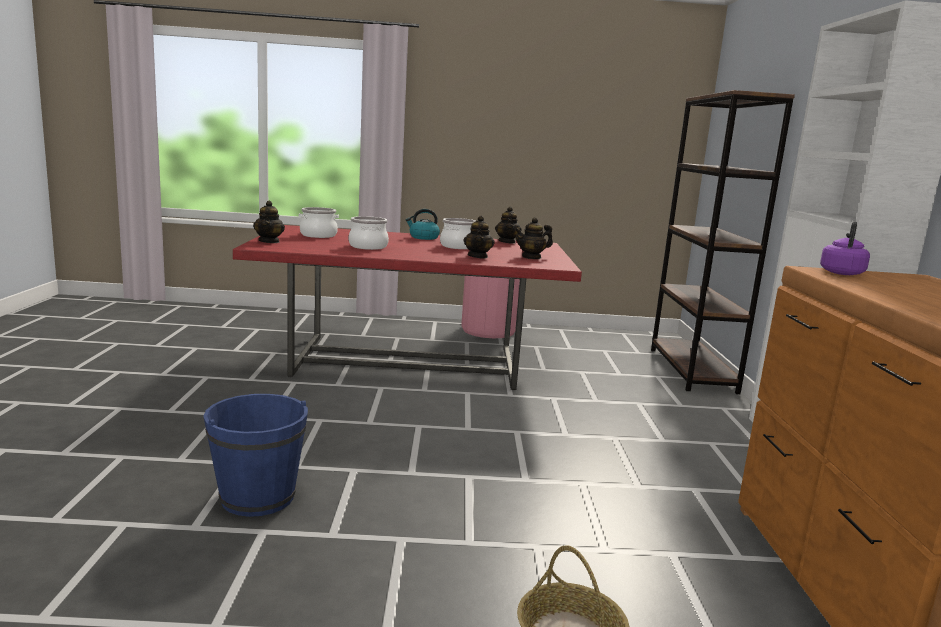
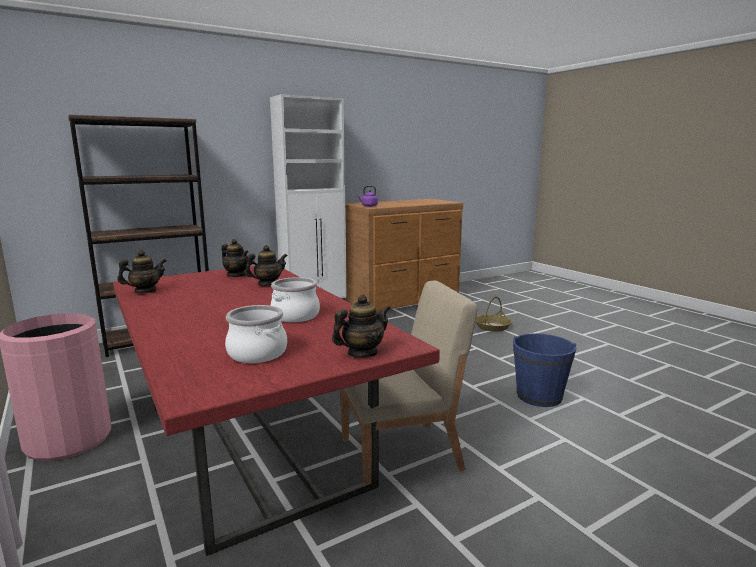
camera: 120 degrees left, 0 degrees up
kettle [406,209,440,240] -> none
cooking pot [440,218,476,249] -> none
none -> beige chair [340,280,477,484]

